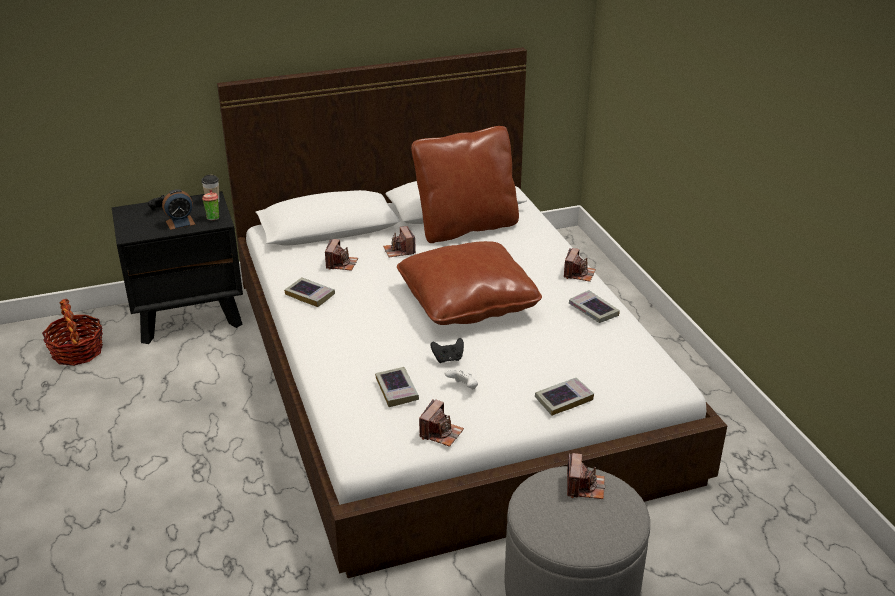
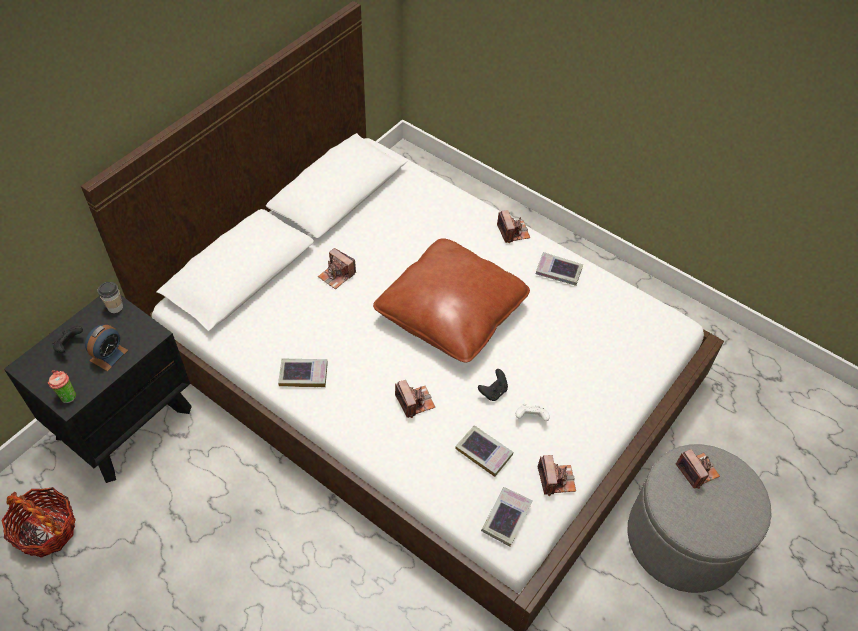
camera: 35 degrees left, 20 degrees up
cup [202,190,219,221] -> cup moved to [48,370,76,403]
camera [325,239,358,271] -> camera moved to [395,380,435,418]
brown pillow [411,126,519,243] -> none
book [535,378,594,416] -> book moved to [481,487,533,547]

